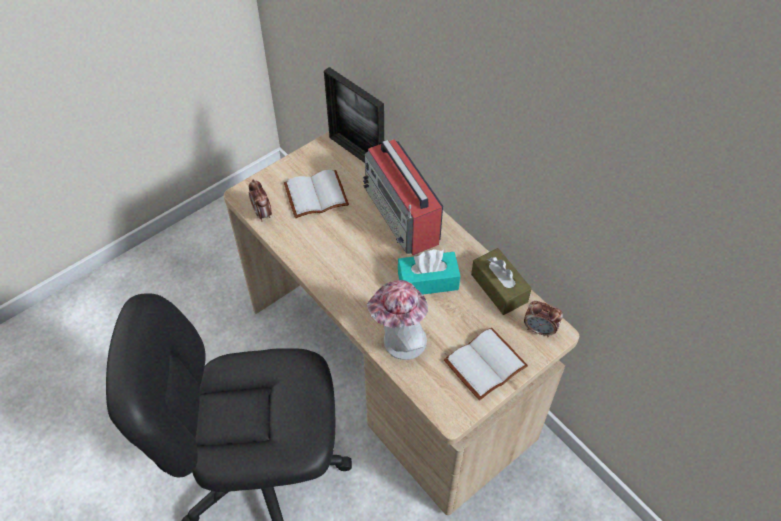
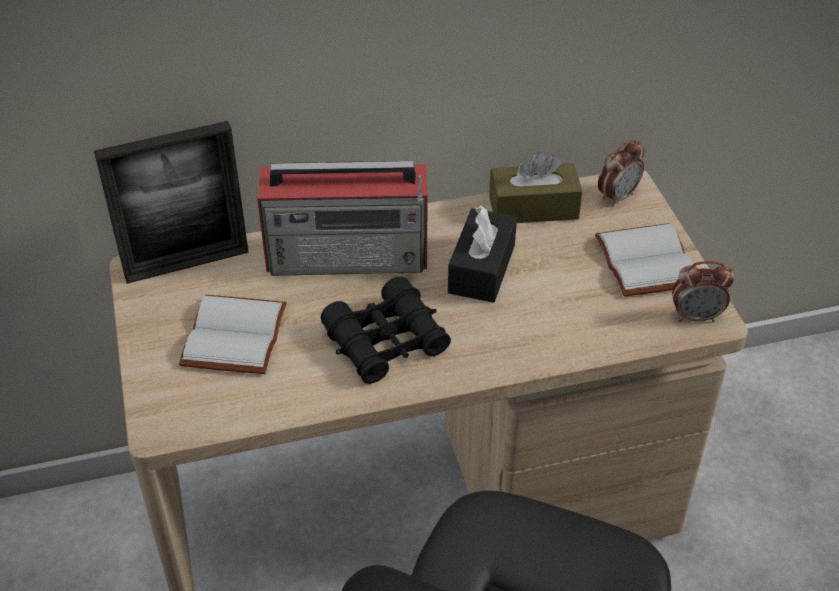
camera: 65 degrees left, 10 degrees down
alarm clock [249,180,272,222] -> alarm clock moved to [672,261,734,322]
hat [367,280,428,360] -> none
turquoise tissue box [398,249,460,294] -> black tissue box [448,205,517,303]
none -> black binoculars [320,276,451,384]

